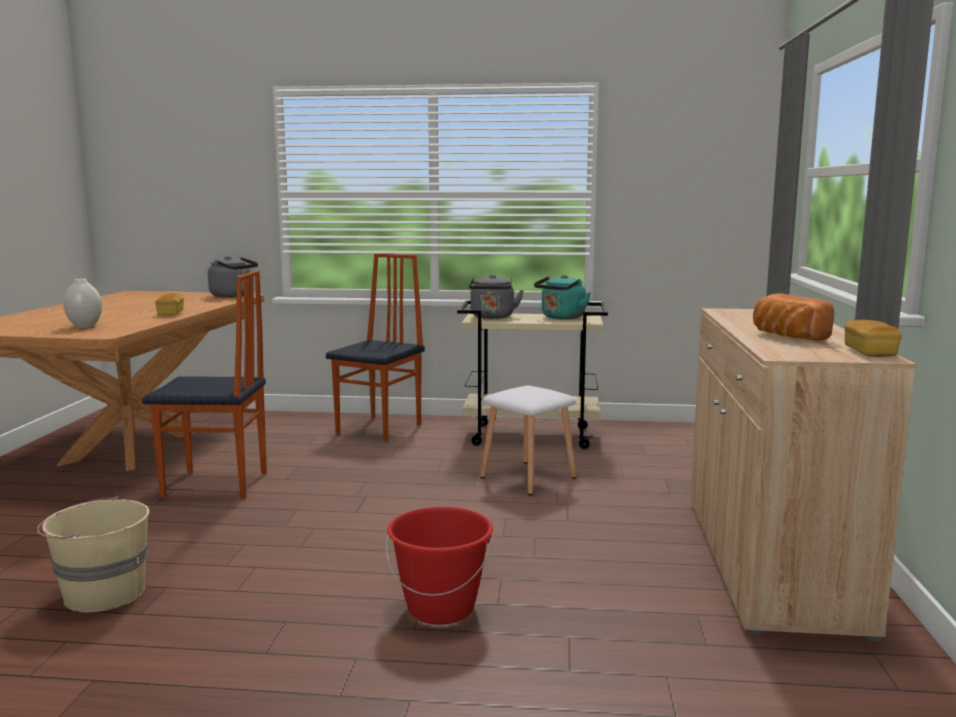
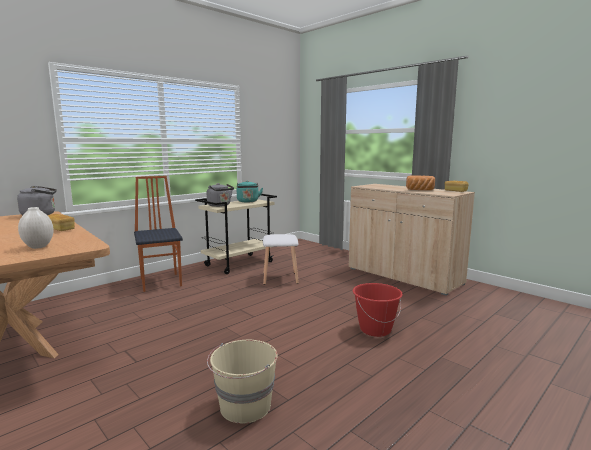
camera: 50 degrees left, 0 degrees up
chair [142,270,267,499] -> none

